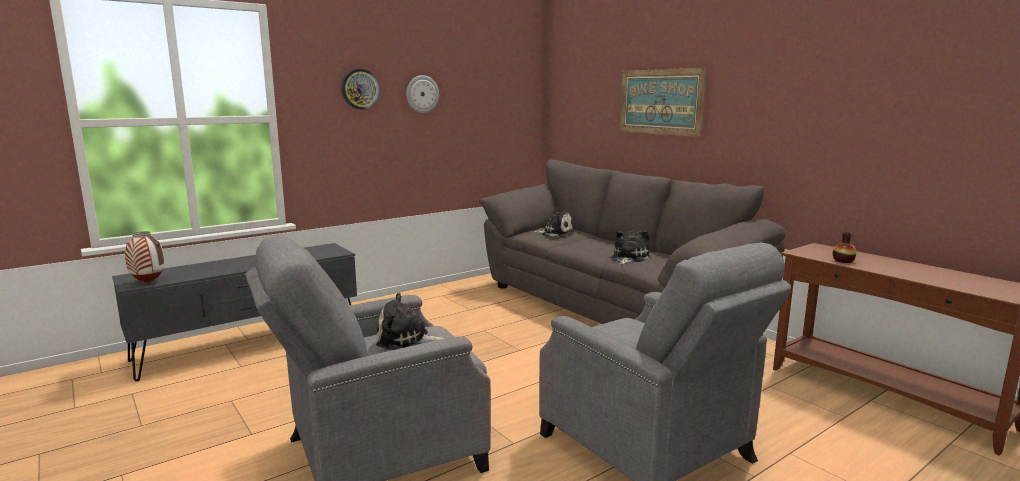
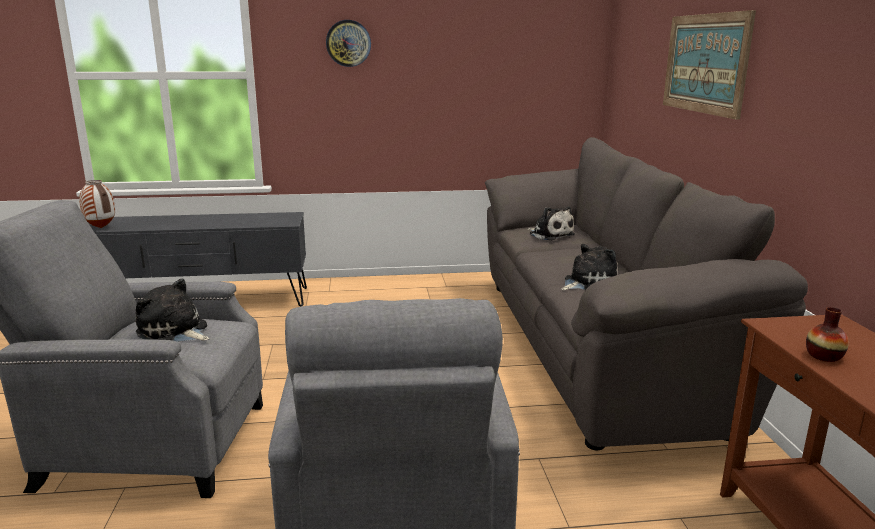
camera: 30 degrees right, 5 degrees up
wall clock [406,75,439,113] -> none

